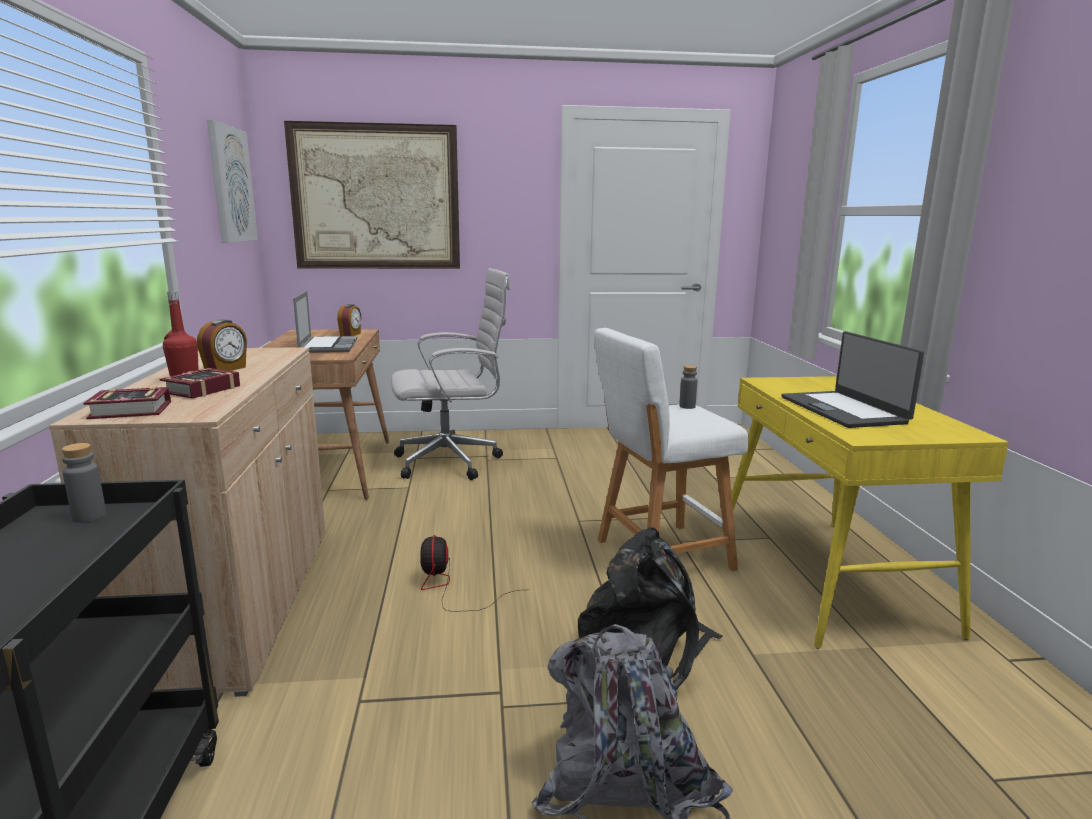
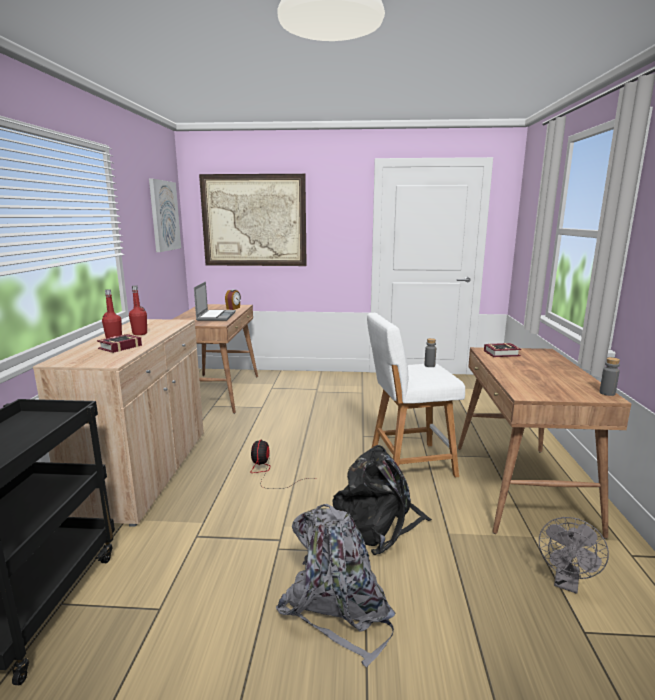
camera: 10 degrees right, 0 degrees up
grey bottle [62,443,106,523] -> grey bottle moved to [599,357,620,396]
book [84,387,171,419] -> book moved to [484,343,522,357]
alarm clock [197,319,247,371] -> red bottle [129,285,147,335]
white office chair [391,268,510,480] -> none
yellow desk [722,376,1009,649] -> brown desk [458,347,631,539]
laptop [782,331,924,428] -> none
none -> grey fan [539,517,609,594]

